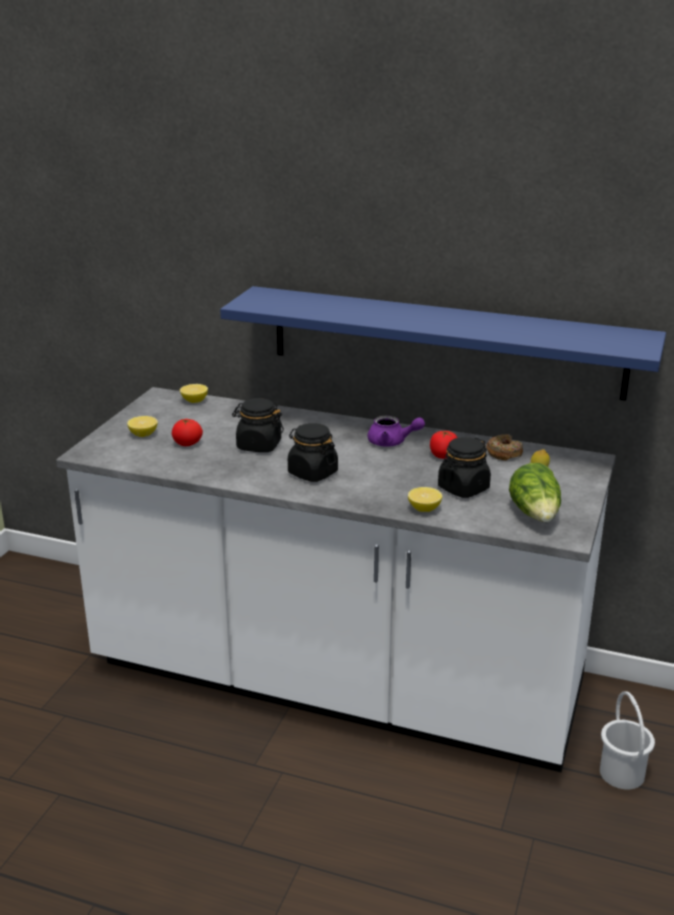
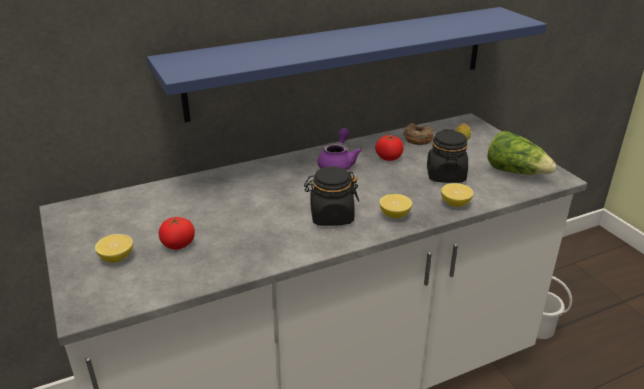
camera: 45 degrees left, 5 degrees up
lemon [180,384,208,403] -> lemon moved to [379,194,412,218]
black jar [232,398,284,452] -> none
purple teapot [368,416,425,447] -> purple teapot turned 45 degrees counterclockwise [318,128,362,170]

